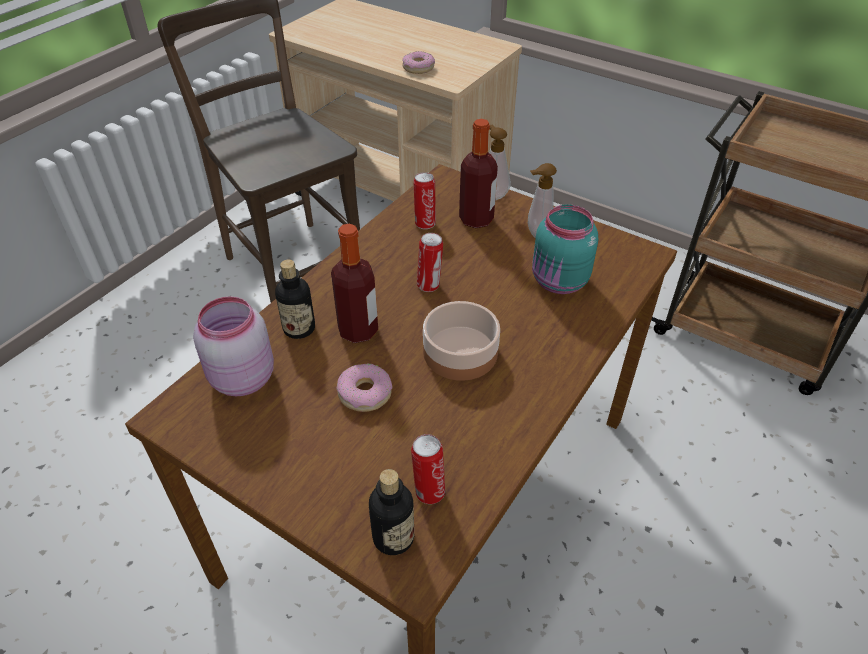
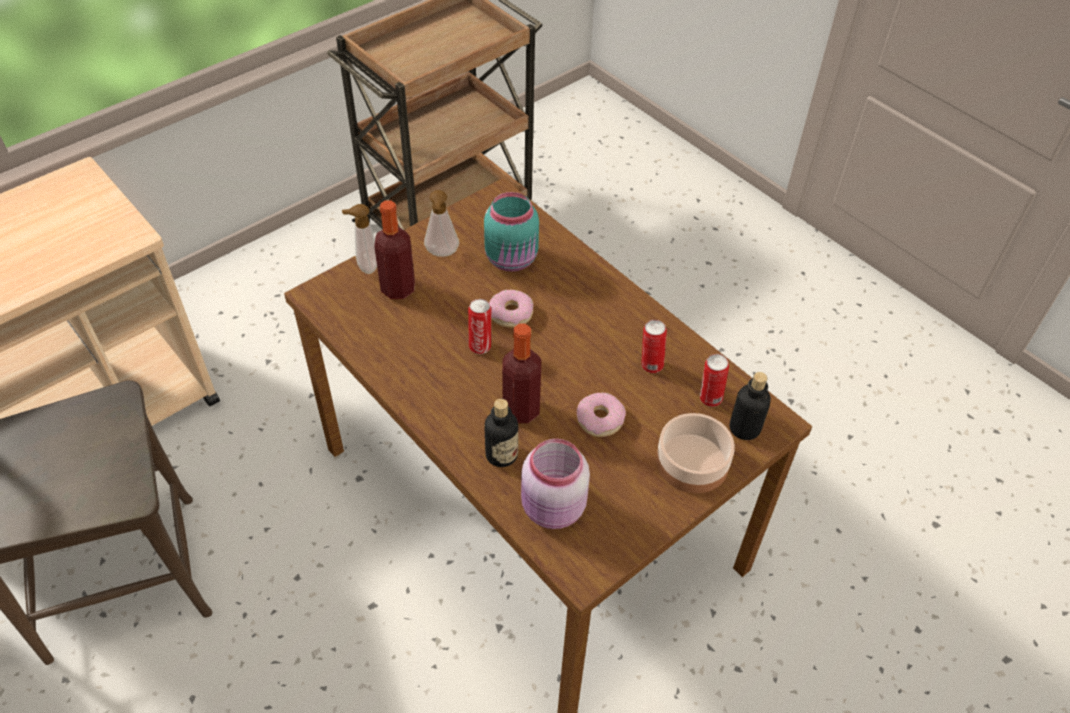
camera: 75 degrees left, 5 degrees up
donut [402,51,435,74] -> donut moved to [489,289,533,328]
can [414,172,436,229] -> can moved to [641,320,667,373]
bowl [423,301,500,381] -> bowl moved to [656,413,735,494]

